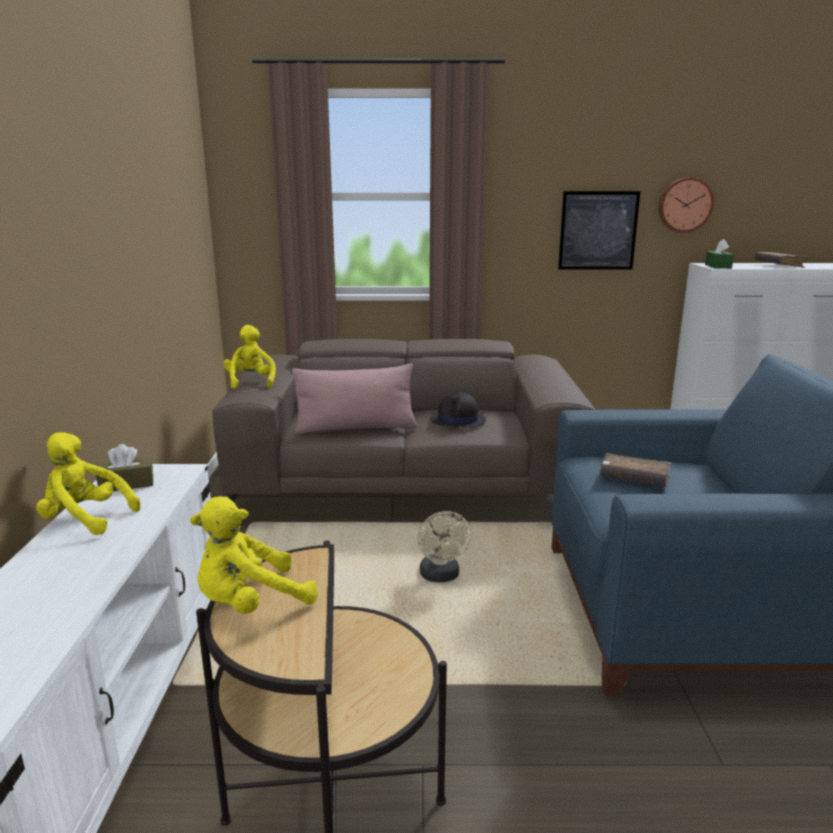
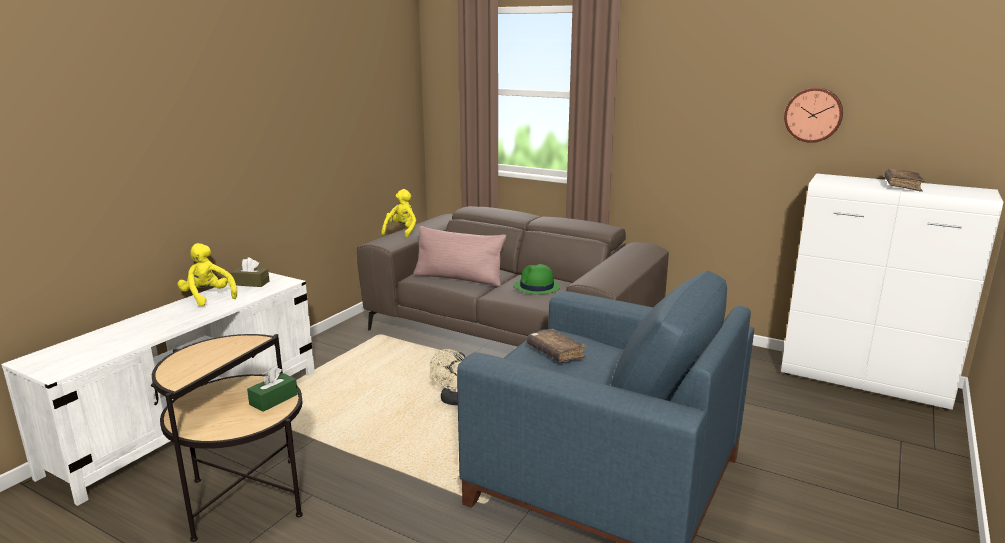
camera: 30 degrees right, 0 degrees up
yellow plush toy [190,496,318,614] -> none
black hat [430,392,486,428] -> green hat [513,264,561,295]
picture [558,191,641,269] -> none
green tissue box [705,239,734,269] -> green tissue box moved to [247,368,298,412]

